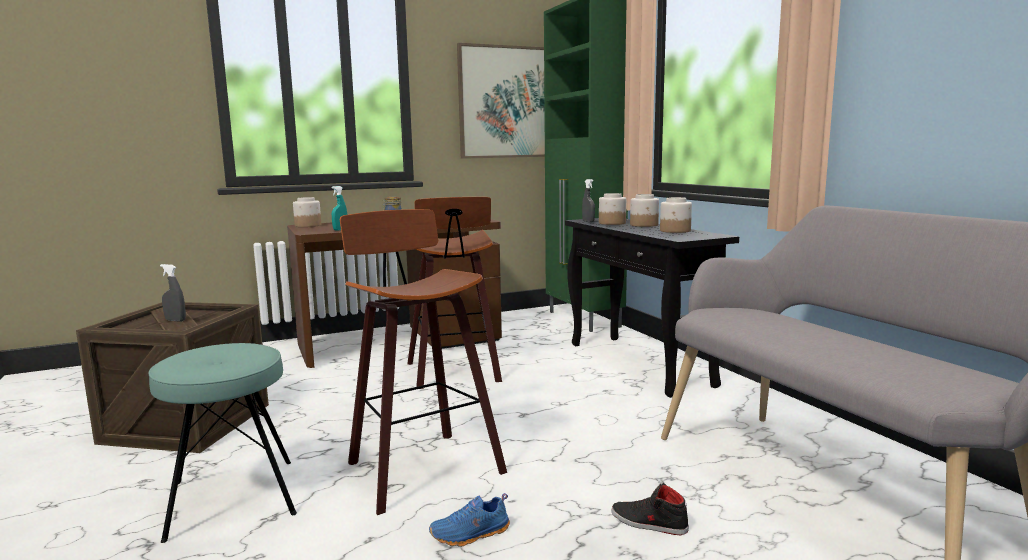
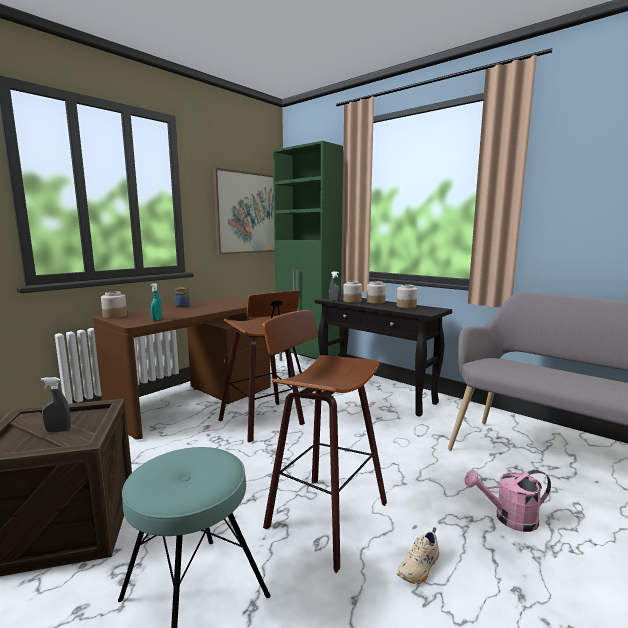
camera: 25 degrees left, 0 degrees up
blue shoe [429,493,510,546] -> beige shoe [397,527,439,584]
black shoe [611,483,689,536] -> pink watering can [464,470,551,532]

